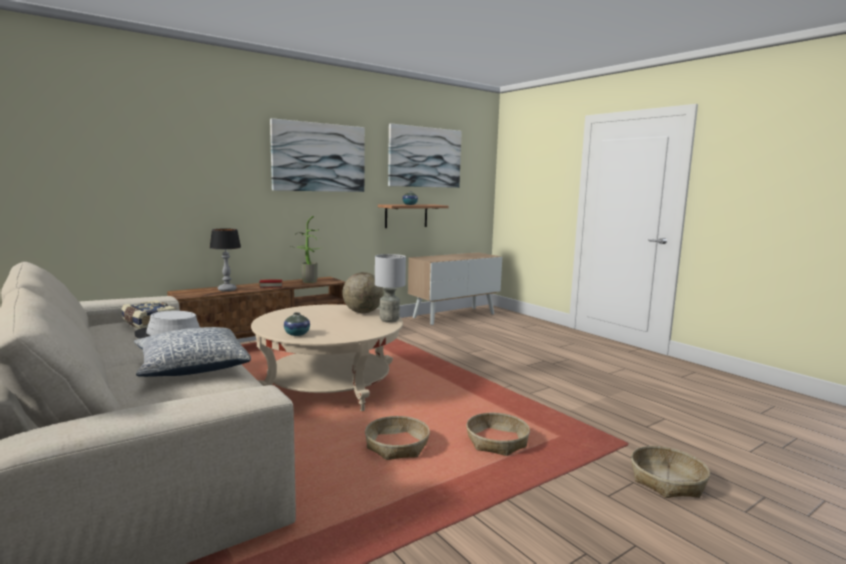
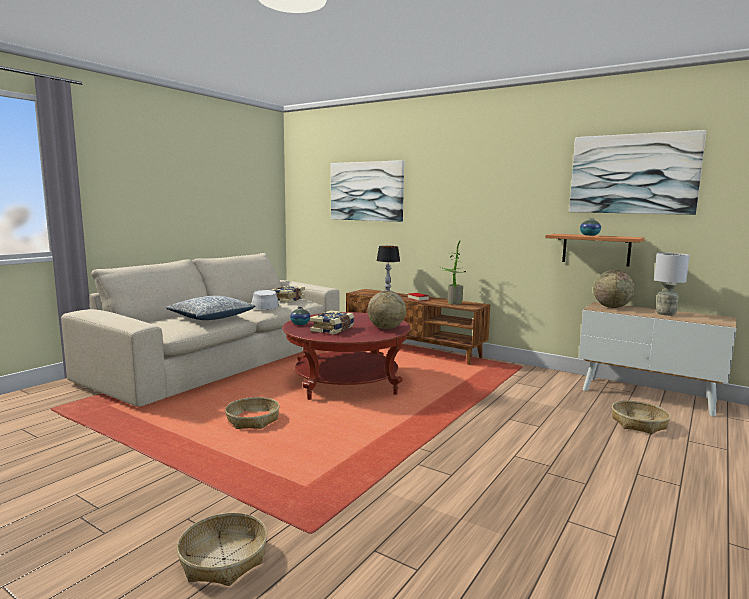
camera: 70 degrees right, 0 degrees up
beige coffee table [251,304,403,411] -> red coffee table [283,312,411,400]
picture [270,118,365,192] -> picture moved to [331,160,404,222]
grey table lamp [375,254,406,323] -> grey table lamp moved to [654,253,690,316]
basket [466,413,530,456] -> basket moved to [612,400,671,434]
none -> book [310,310,354,335]
none -> globe [593,270,635,308]

